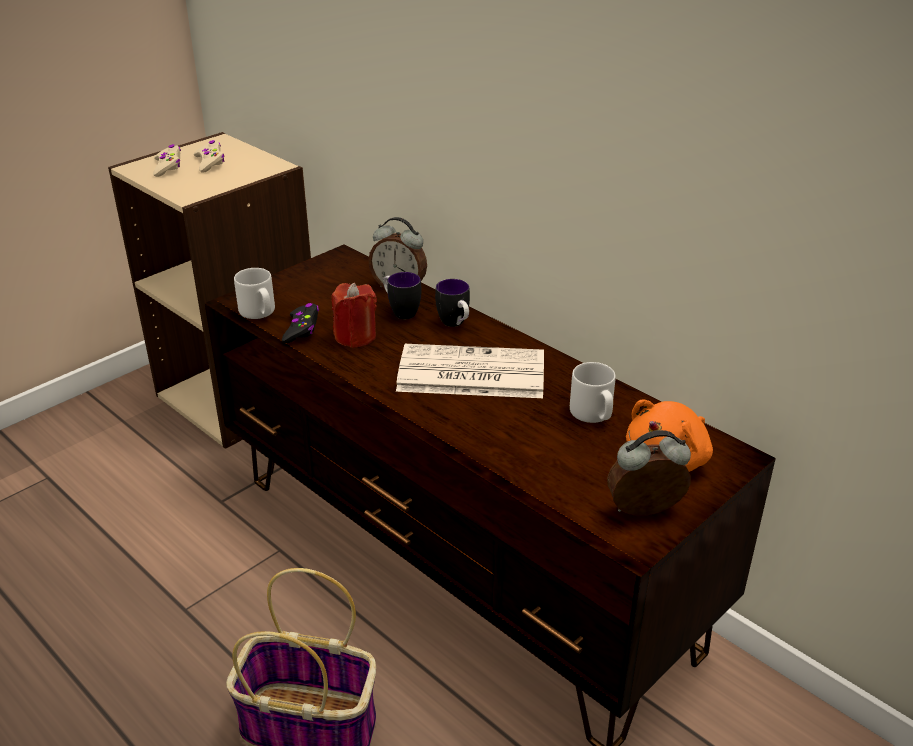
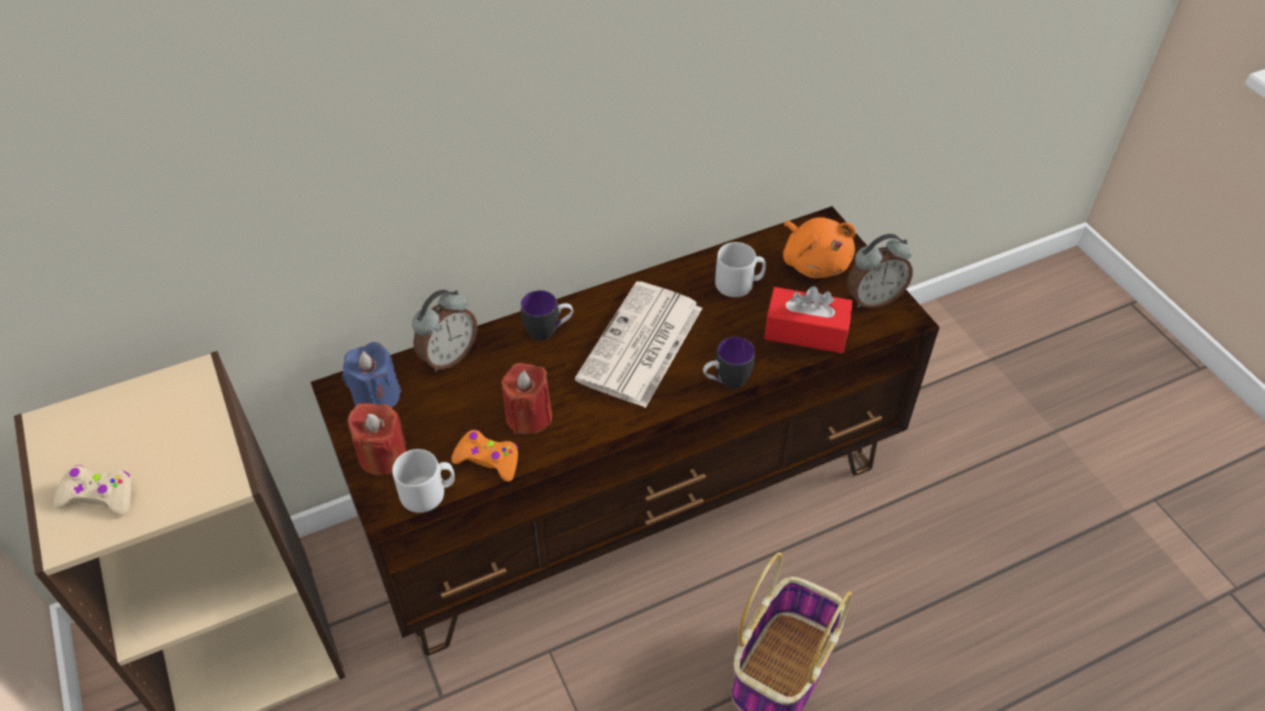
camera: 70 degrees left, 15 degrees up
beige game controller [194,140,224,173] -> none
black game controller [282,303,319,343] -> orange game controller [451,430,518,482]
mug [383,272,422,319] -> mug moved to [703,337,755,389]
alarm clock [607,430,691,516] -> alarm clock turned 120 degrees counterclockwise [847,234,913,309]
none -> blue candle [342,342,401,408]
none -> red candle [347,403,406,476]
none -> red tissue box [764,286,853,353]

